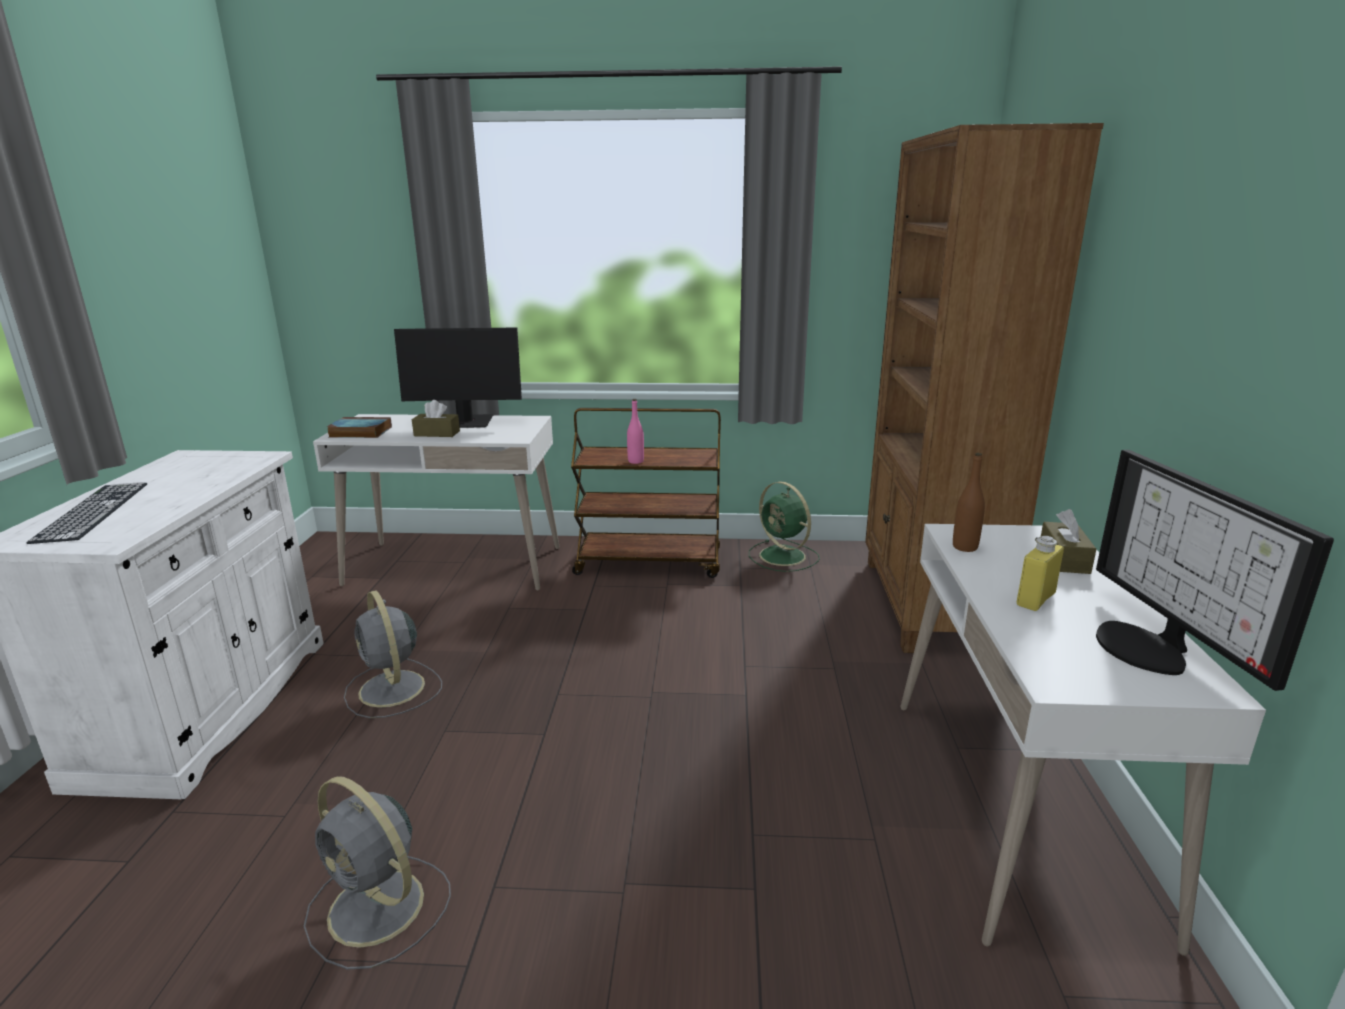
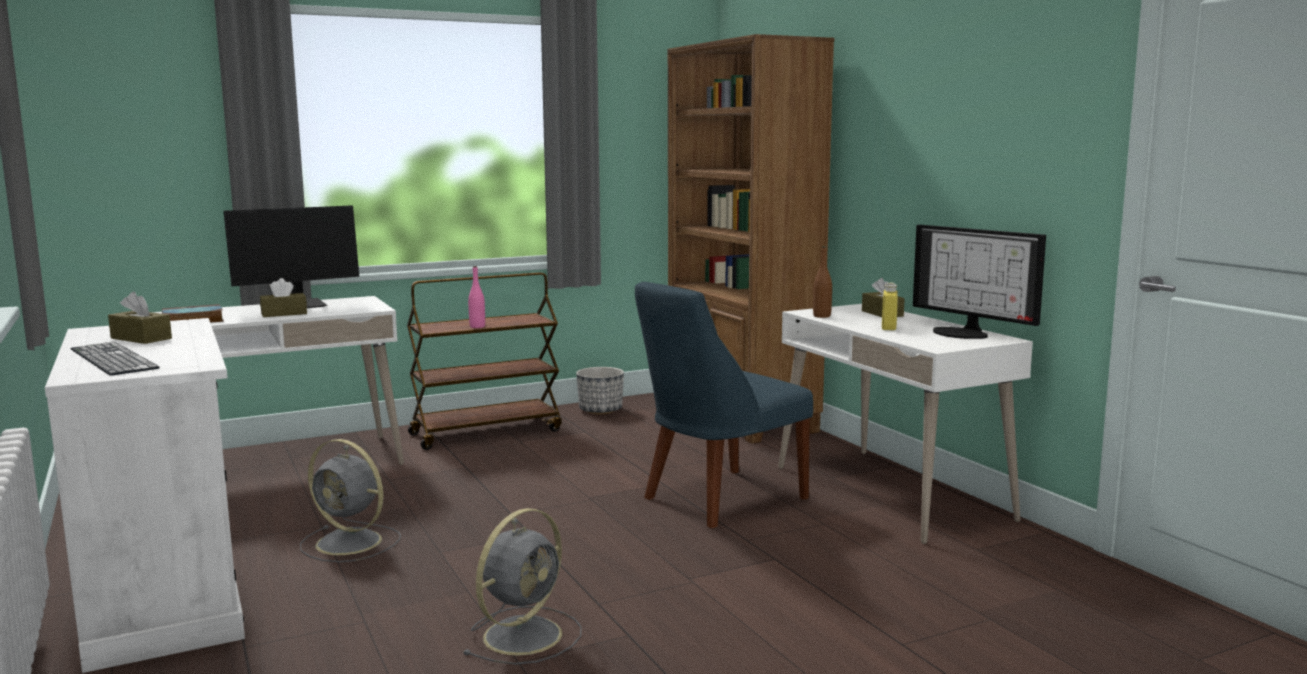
camera: 30 degrees left, 10 degrees down
grey fan [304,776,451,970] -> grey fan turned 60 degrees counterclockwise [462,508,582,665]
green fan [749,481,820,572] -> planter [576,367,624,414]
none -> brown tissue box [108,292,172,344]
none -> blue chair [635,282,813,528]

